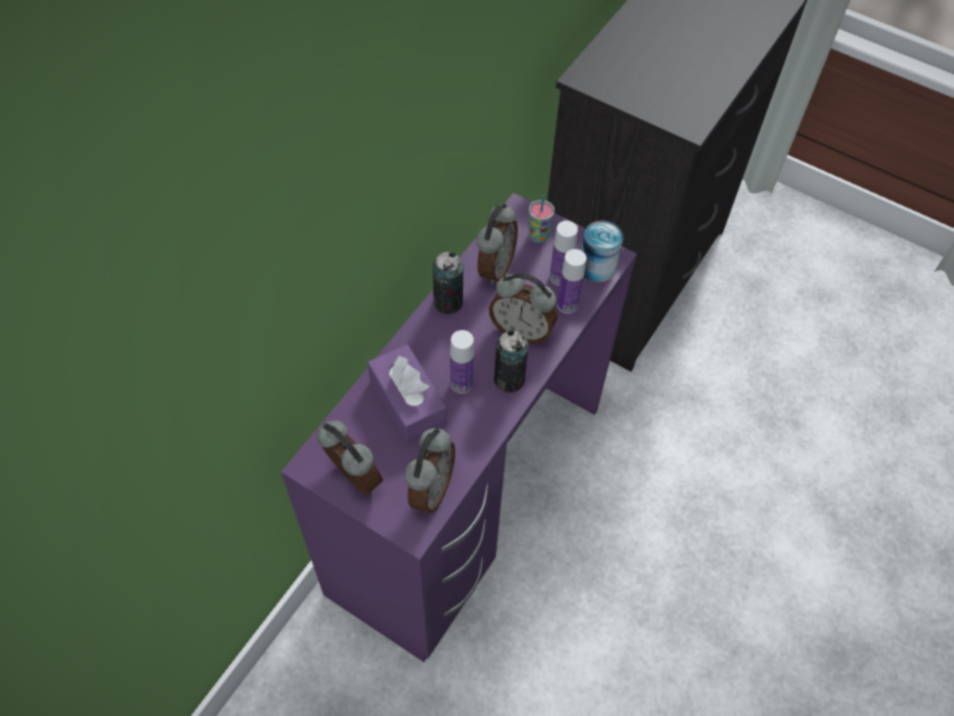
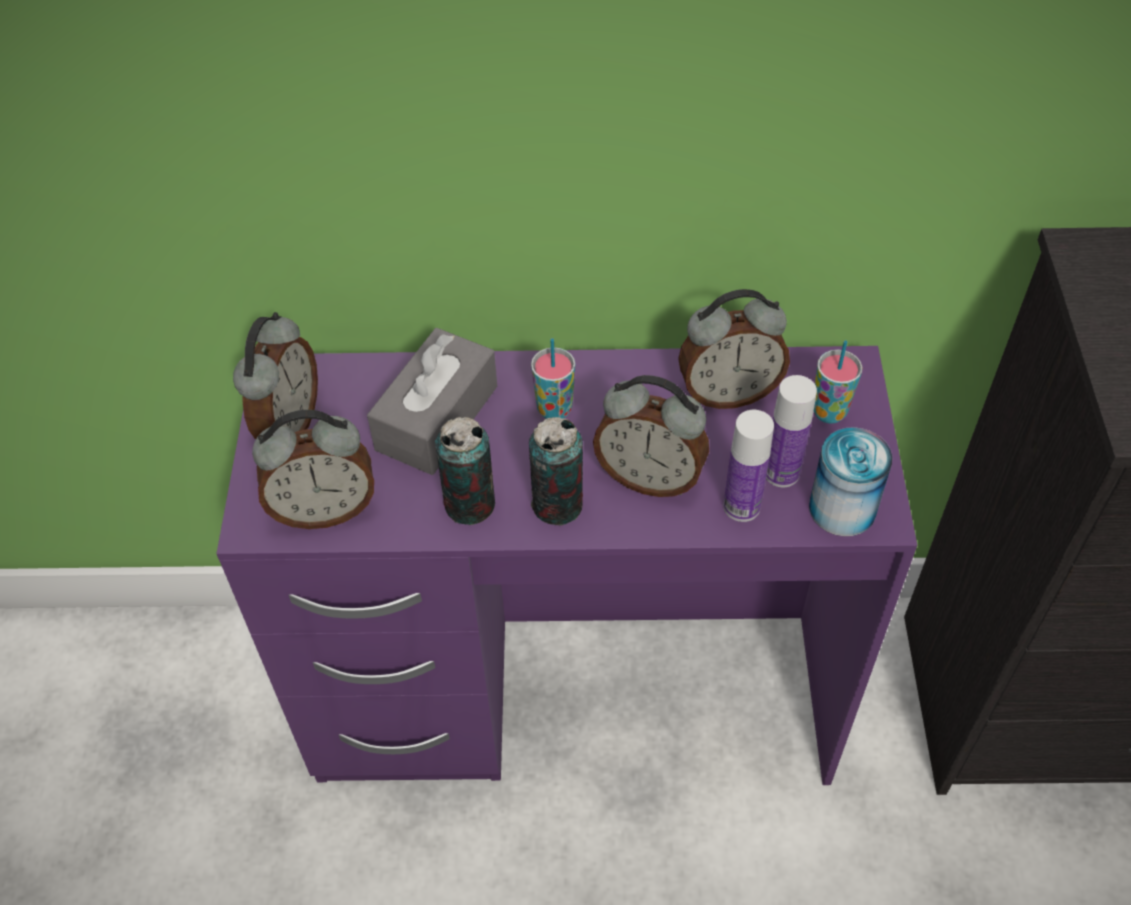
camera: 60 degrees right, 5 degrees down
purple tissue box [367,344,447,444] -> grey tissue box [367,328,497,475]
can [432,252,463,314] -> can moved to [435,417,495,525]
bottle [450,330,474,393] -> none
alarm clock [489,273,558,344] -> alarm clock turned 60 degrees counterclockwise [593,375,709,497]
none -> cup [531,338,575,419]

